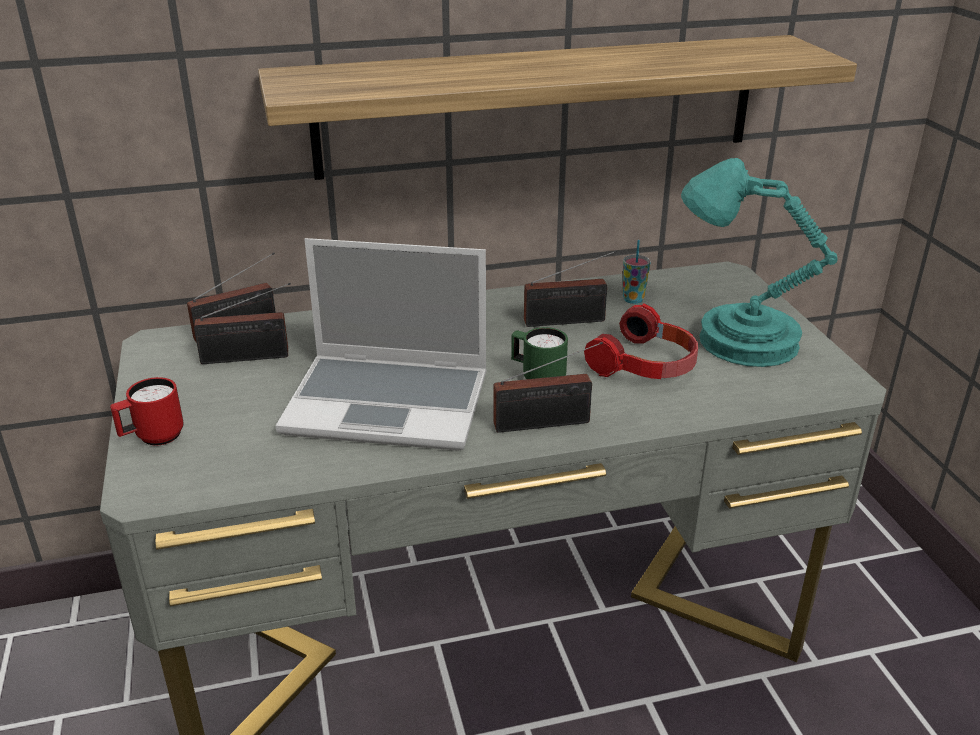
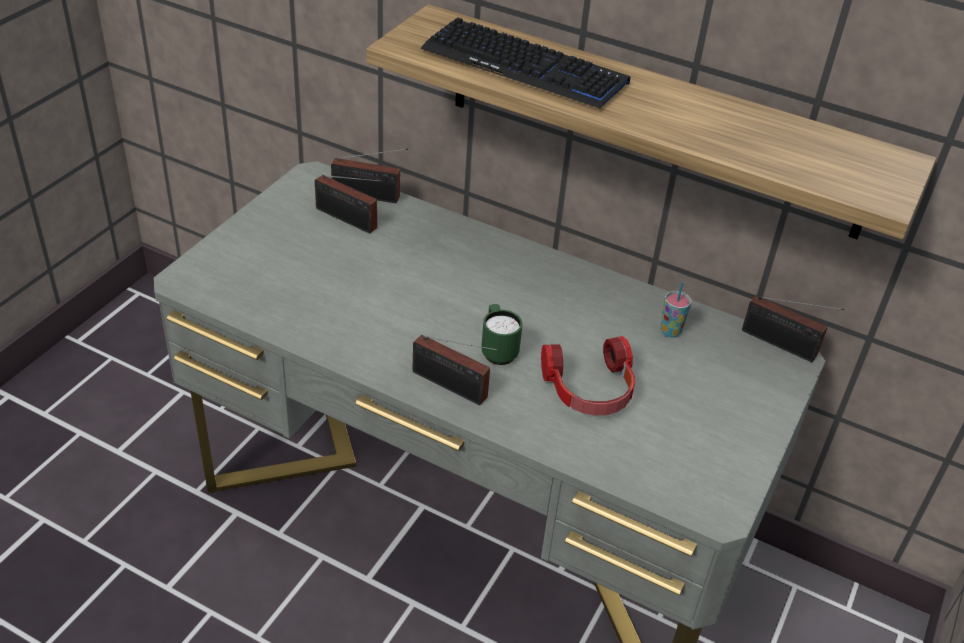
camera: 40 degrees right, 10 degrees up
red mug [110,377,184,445] -> none
laptop [276,238,487,451] -> none
radio [524,251,617,327] -> radio moved to [742,296,844,362]
turquoise table lamp [681,158,838,367] -> none
none -> keyboard [421,18,631,109]

